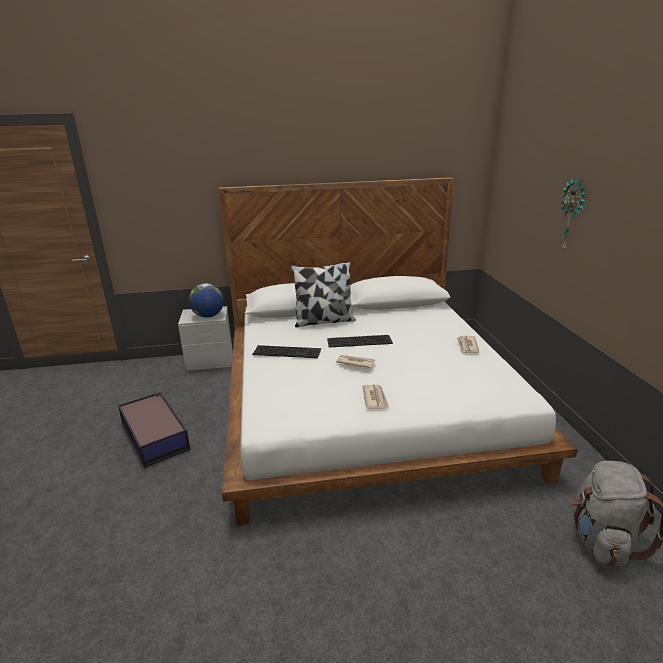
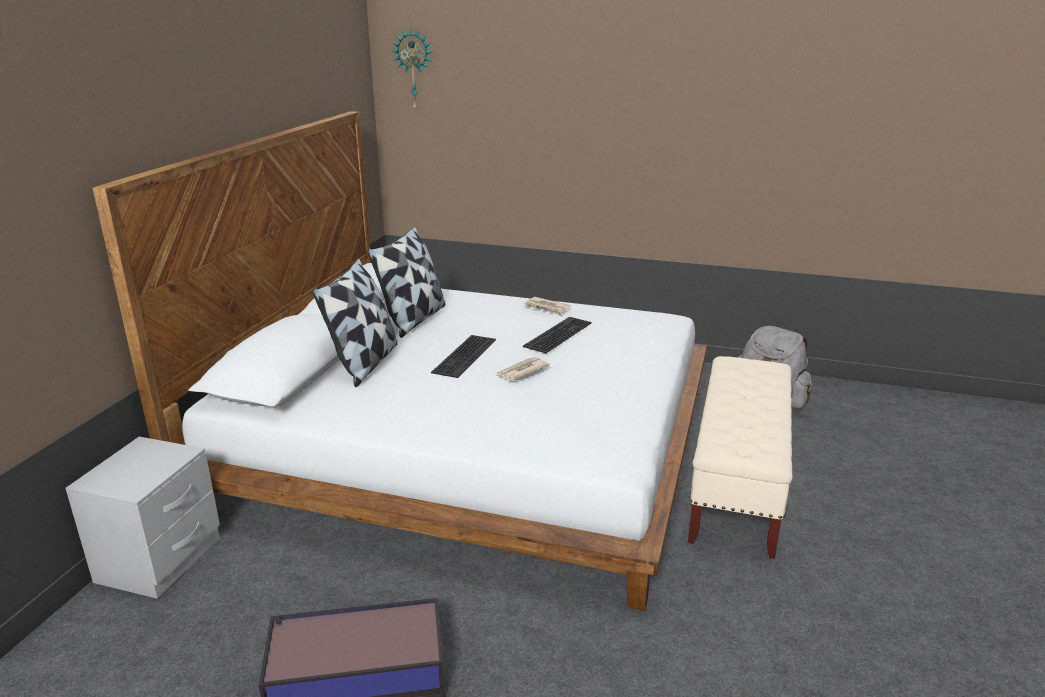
camera: 65 degrees left, 0 degrees up
globe [189,283,224,318] -> none
keyboard [252,345,321,358] -> keyboard moved to [523,317,592,353]
newspaper [363,385,389,409] -> none
wall clock [561,177,587,251] -> wall clock moved to [392,28,433,112]
none -> pillow [367,227,446,338]
none -> beige bench [688,356,793,559]

